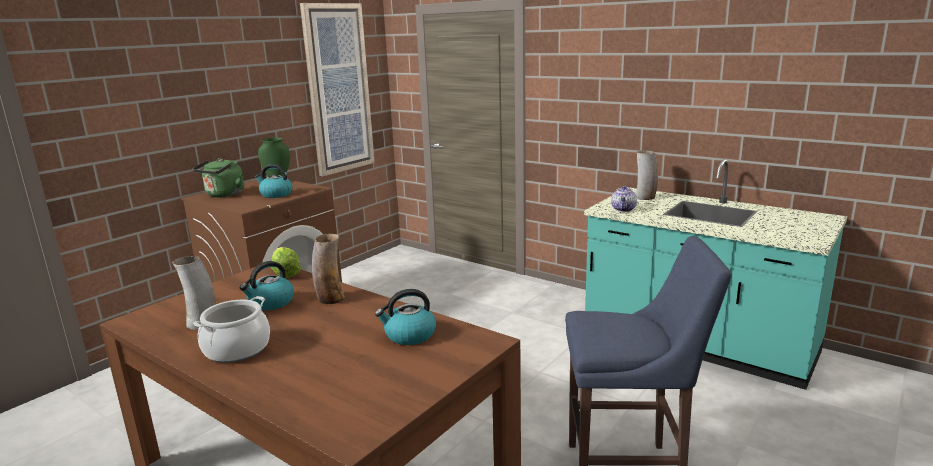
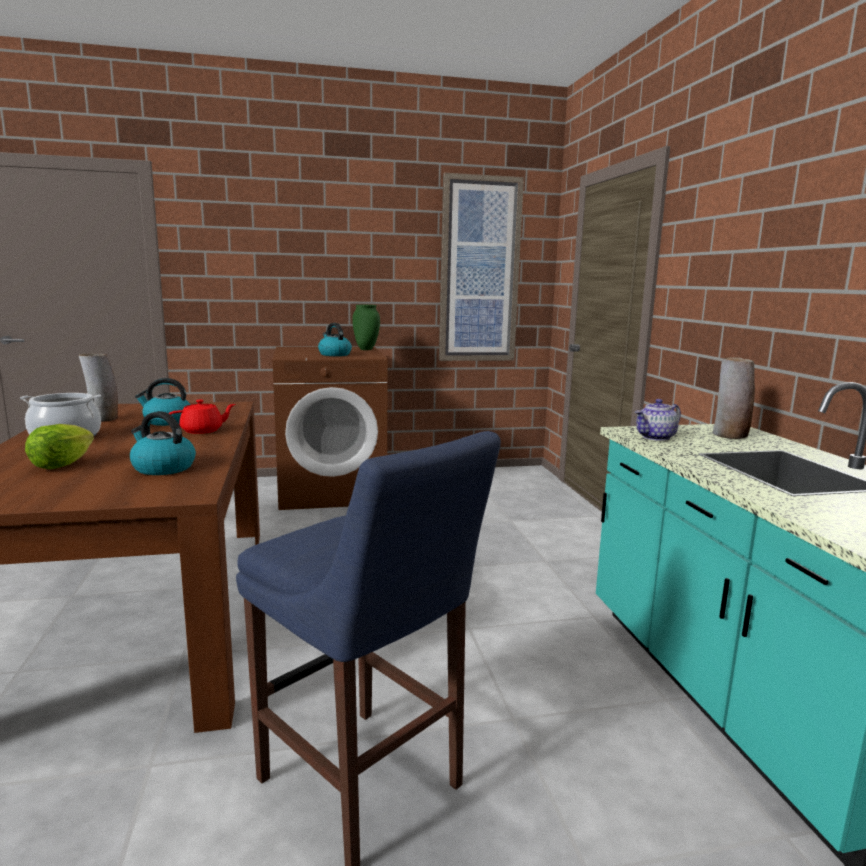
camera: 40 degrees right, 5 degrees down
green kettle [193,158,244,197] -> none
lettuce [271,247,301,278] -> lettuce moved to [25,424,94,469]
vase [312,234,345,304] -> red teapot [169,400,235,434]

